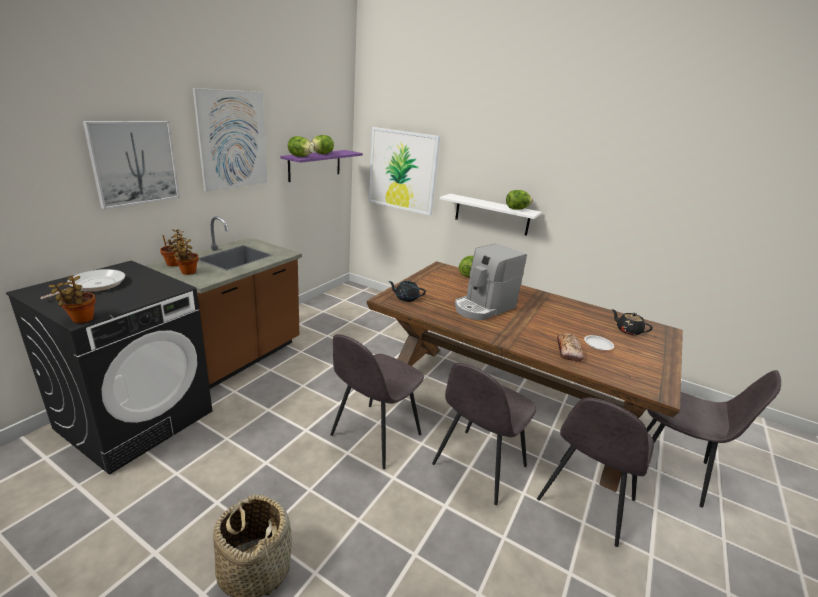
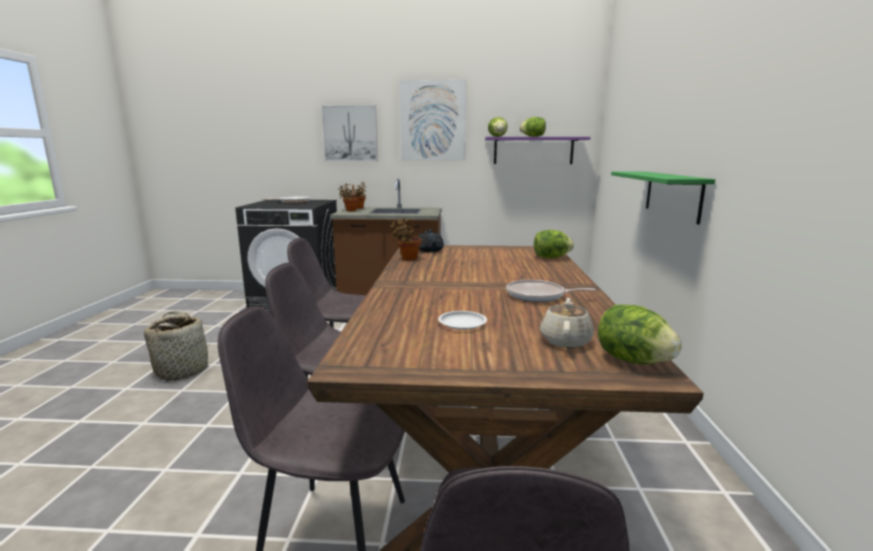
camera: 65 degrees right, 10 degrees down
potted plant [49,275,96,323] -> potted plant moved to [390,218,422,260]
picture [369,127,440,215] -> none
white shelf [440,194,542,236] -> green shelf [611,172,716,225]
coffee machine [455,243,527,320] -> none
lettuce [506,190,533,210] -> lettuce moved to [598,305,682,364]
bread [557,333,584,362] -> none
black teapot [612,309,653,335] -> beige teapot [540,298,594,348]
none -> frying pan [506,280,596,302]

